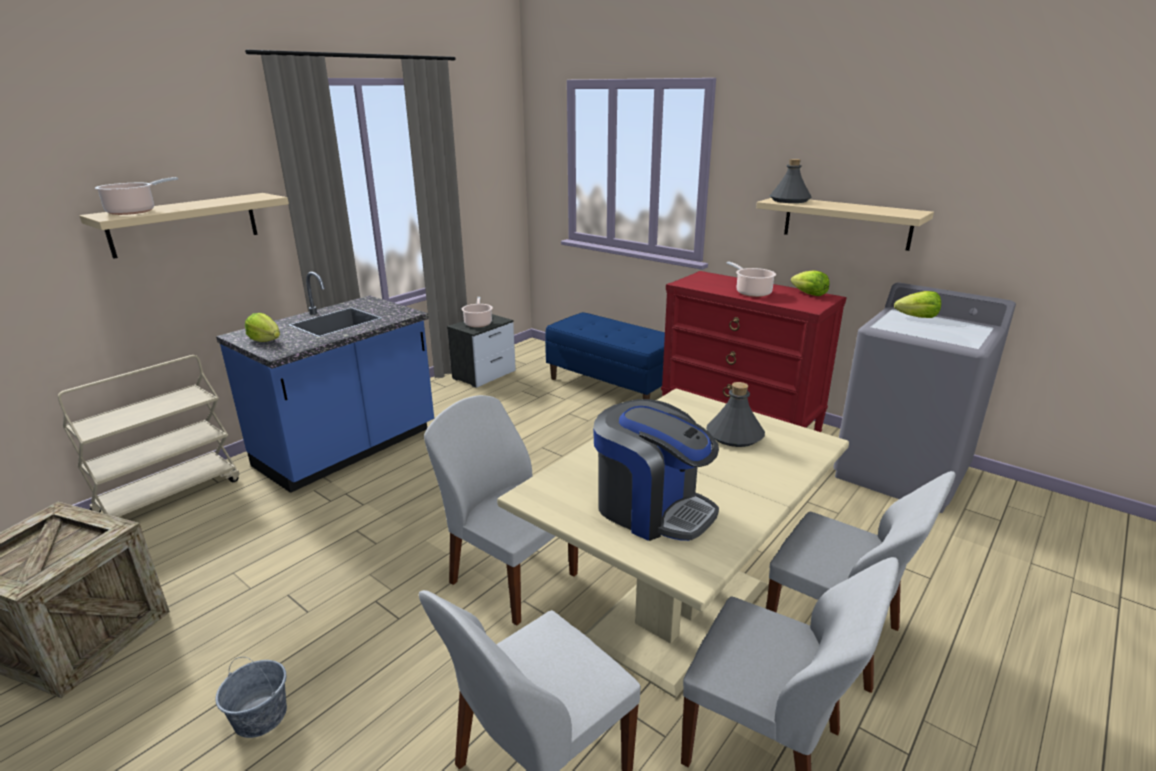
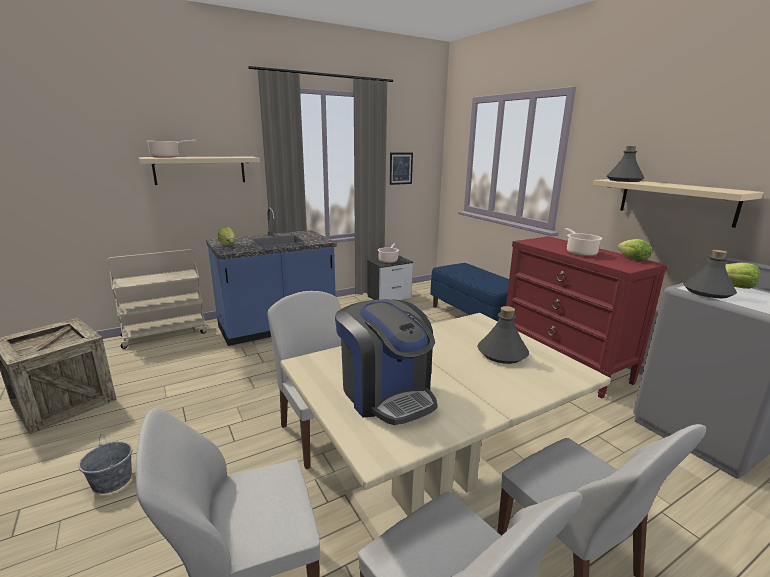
camera: 20 degrees right, 5 degrees down
none -> picture [389,153,413,185]
none -> grey bottle [683,250,737,298]

